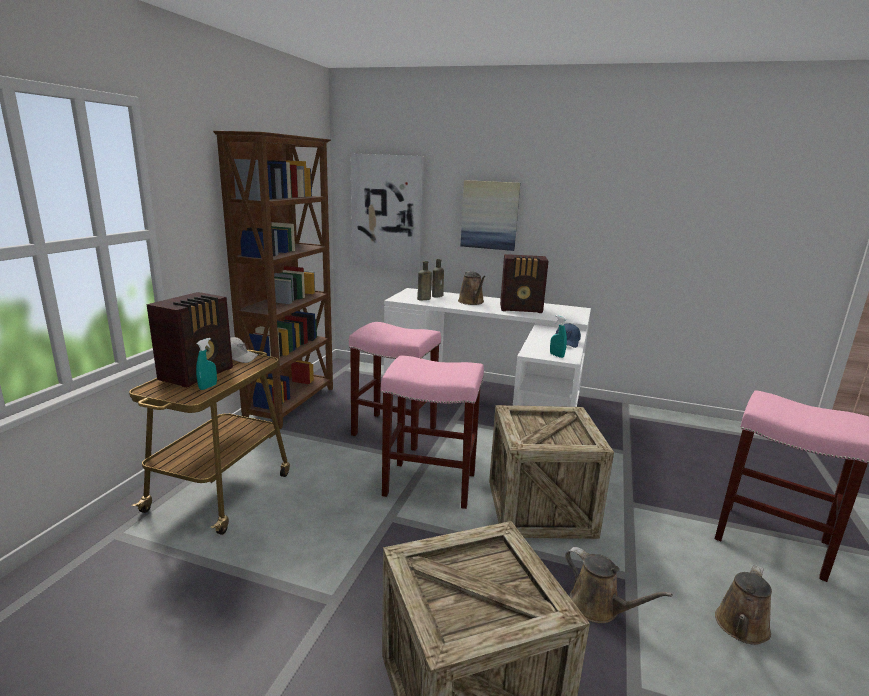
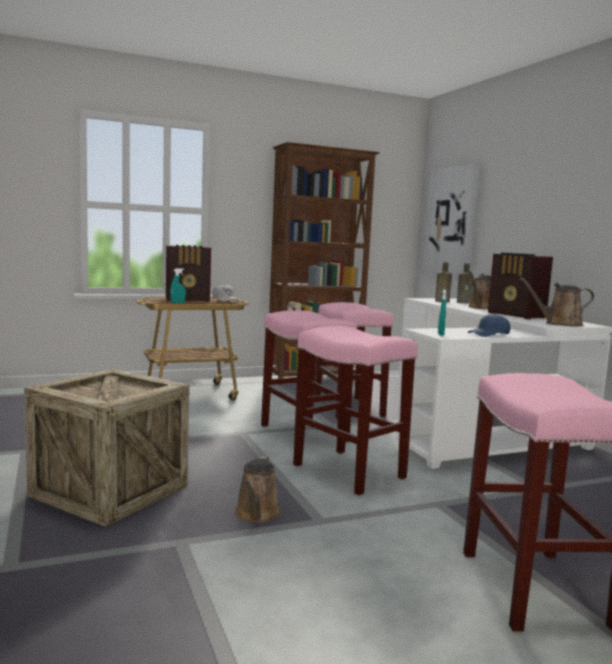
camera: 50 degrees right, 10 degrees down
picture [460,180,520,251] -> none
crate [489,405,614,539] -> pink stool [293,326,418,495]
brown watering can [715,565,772,645] -> brown watering can moved to [519,277,594,327]

